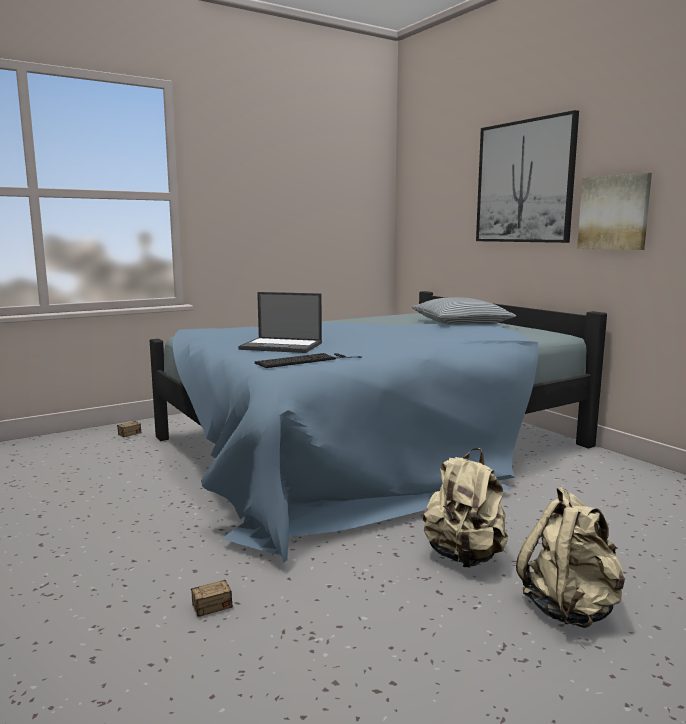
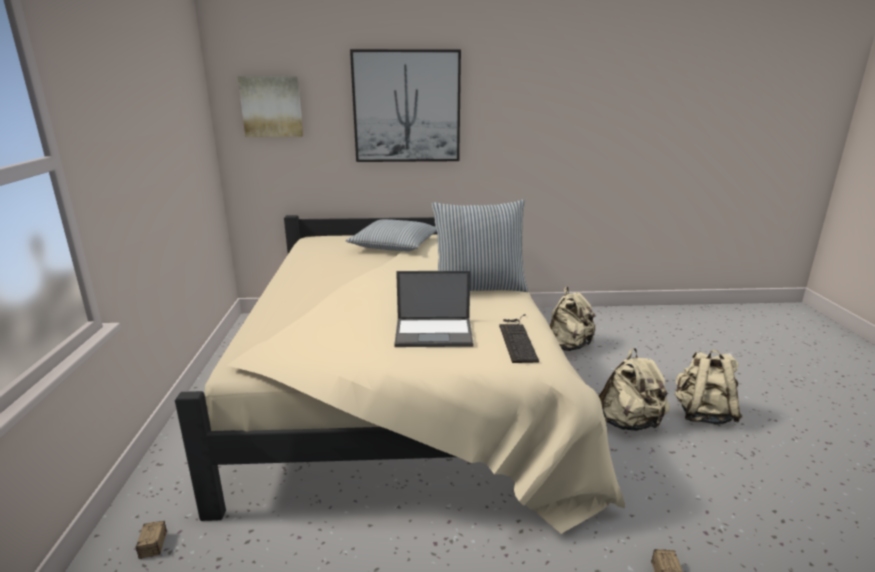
camera: 60 degrees left, 10 degrees up
blue bed [150,291,607,563] -> beige bed [175,215,625,534]
laptop [238,292,322,353] -> laptop turned 45 degrees clockwise [395,271,473,347]
picture [577,173,652,250] -> picture moved to [238,76,303,137]
none -> pillow [432,199,528,292]
none -> beige backpack [550,287,595,351]

